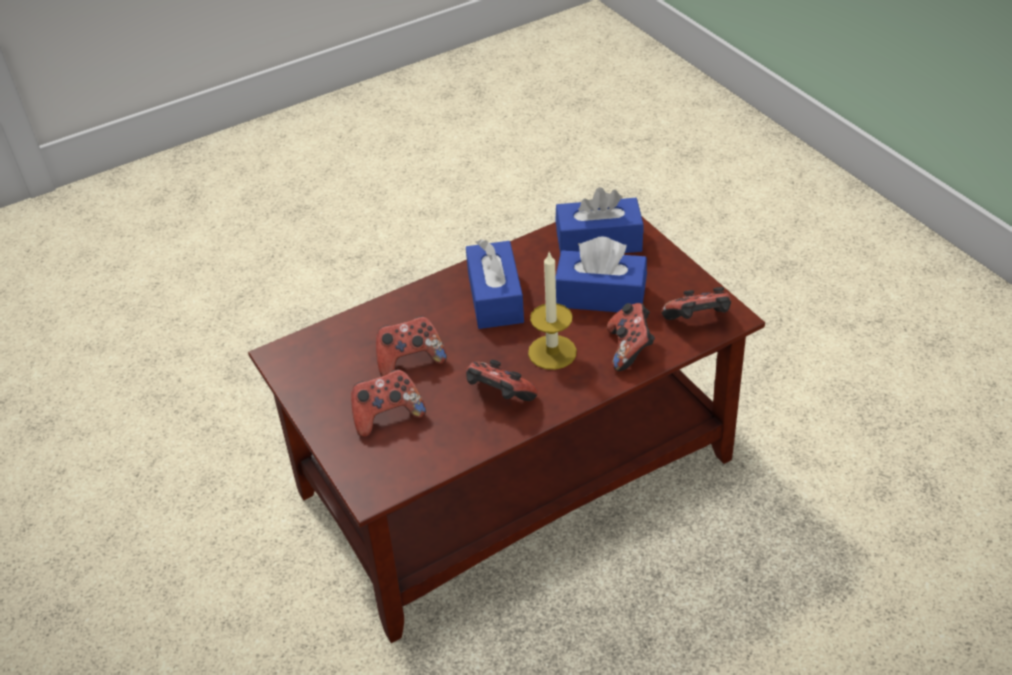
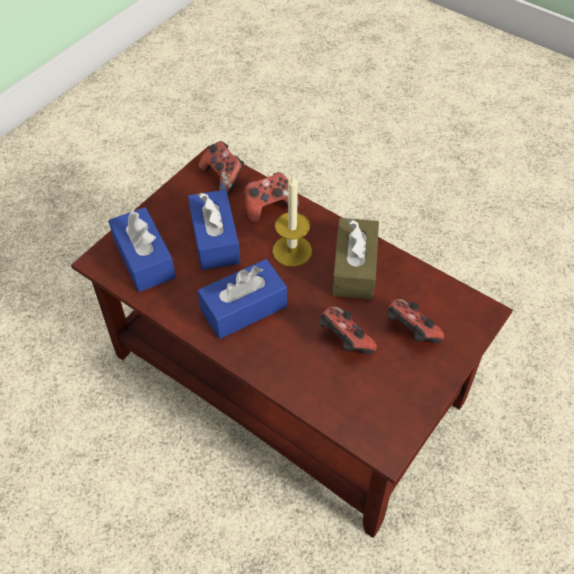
camera: 115 degrees left, 10 degrees up
game controller [466,360,538,401] -> brown tissue box [332,218,379,300]

